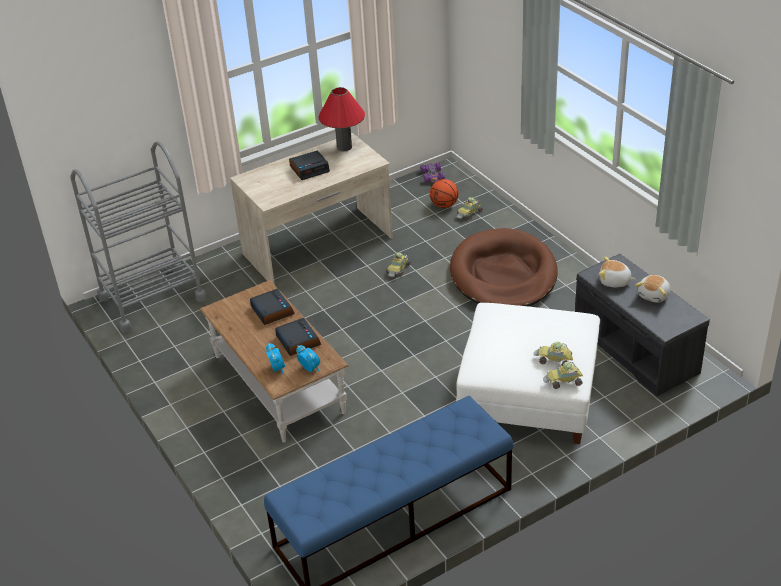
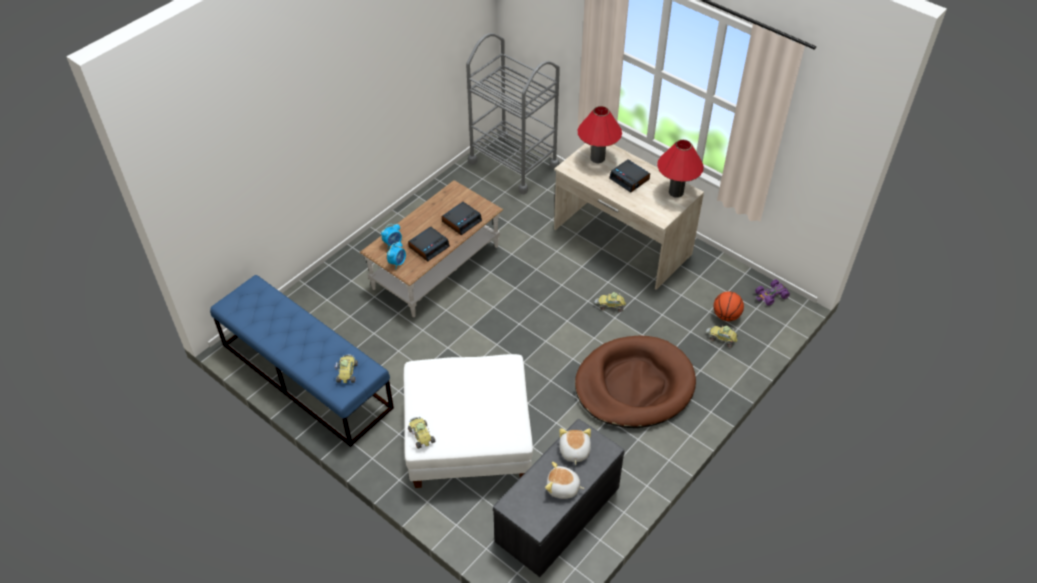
camera: 70 degrees right, 10 degrees up
toy car [534,342,573,366] -> toy car moved to [334,354,358,383]
none -> red table lamp [578,106,622,163]

